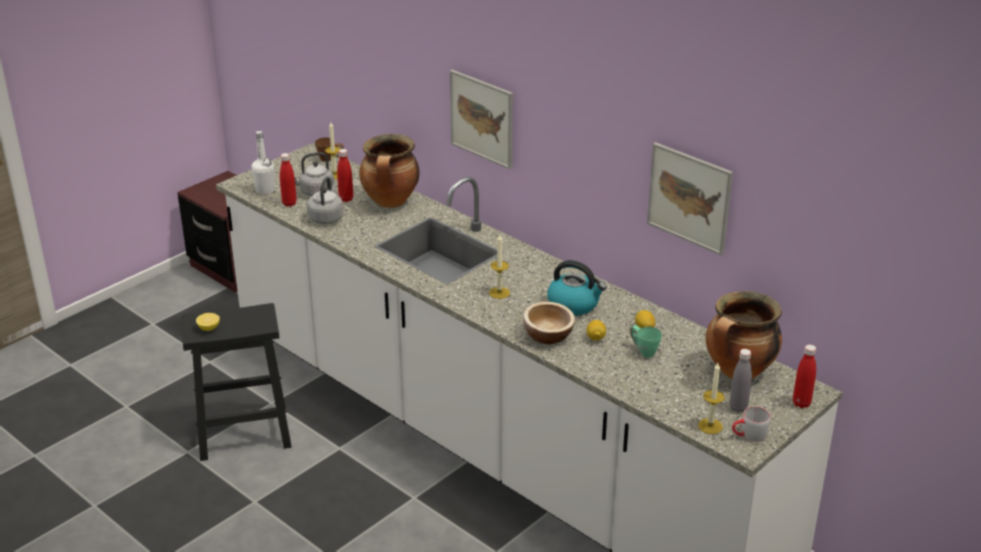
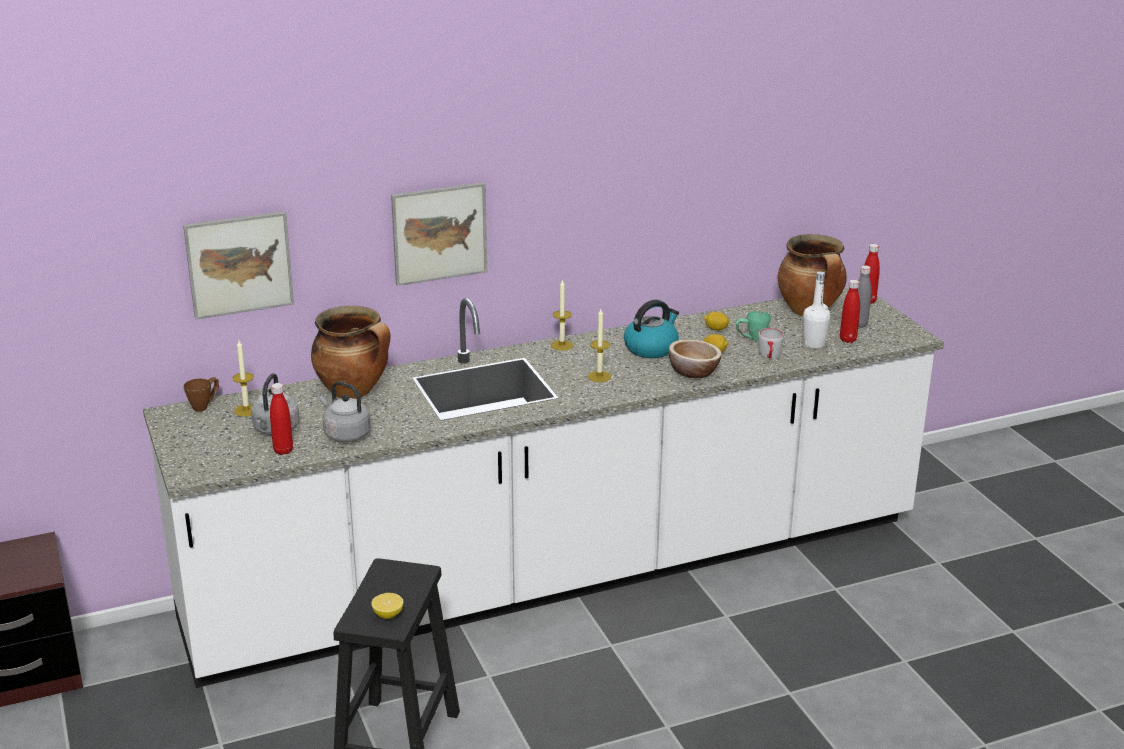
camera: 65 degrees left, 5 degrees down
white bottle [251,131,275,195] -> white bottle moved to [803,271,830,349]
red bottle [337,149,353,202] -> red bottle moved to [840,280,860,343]
picture [647,142,733,255] -> picture moved to [183,211,294,320]
candle [698,363,724,434] -> candle moved to [551,279,573,351]
grey mug [732,406,771,442] -> grey mug moved to [758,328,784,359]

